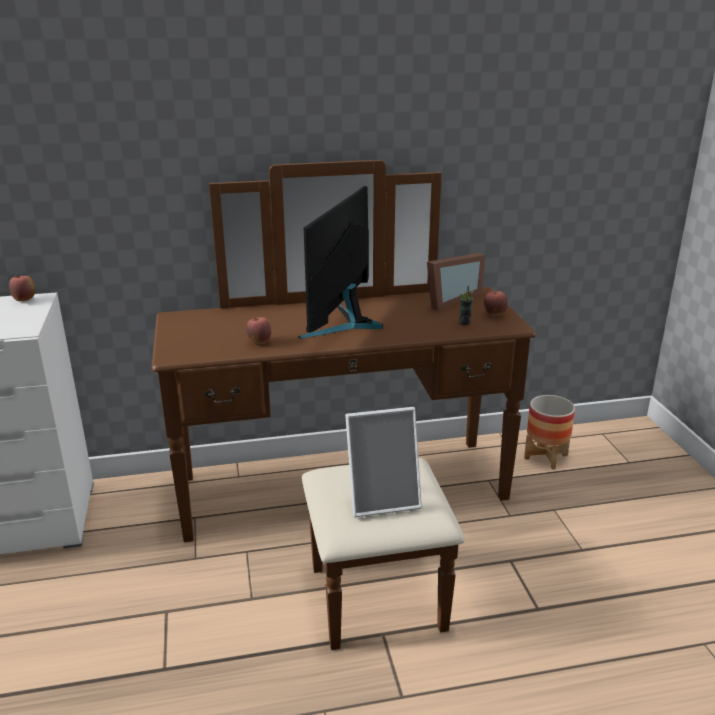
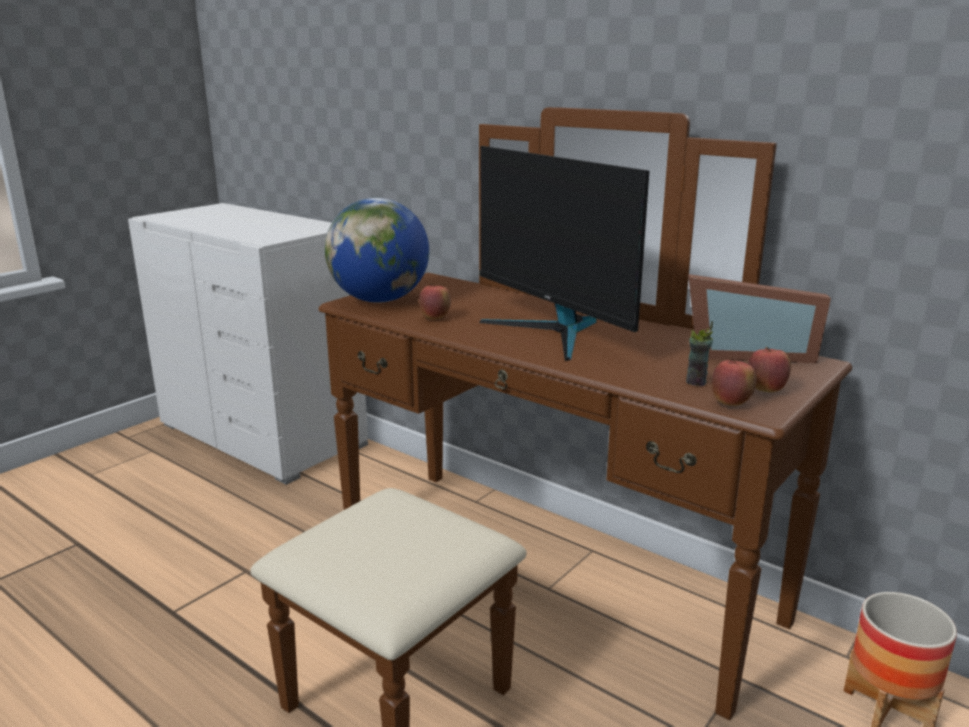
camera: 50 degrees right, 5 degrees down
apple [9,275,36,302] -> apple moved to [712,358,756,406]
monitor [298,186,383,339] -> monitor turned 105 degrees counterclockwise [479,146,649,361]
picture frame [345,407,422,517] -> none
none -> globe [325,198,429,303]

